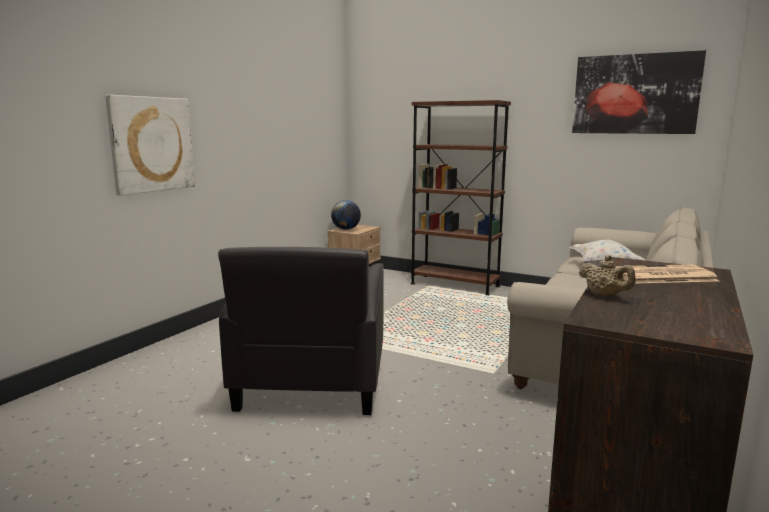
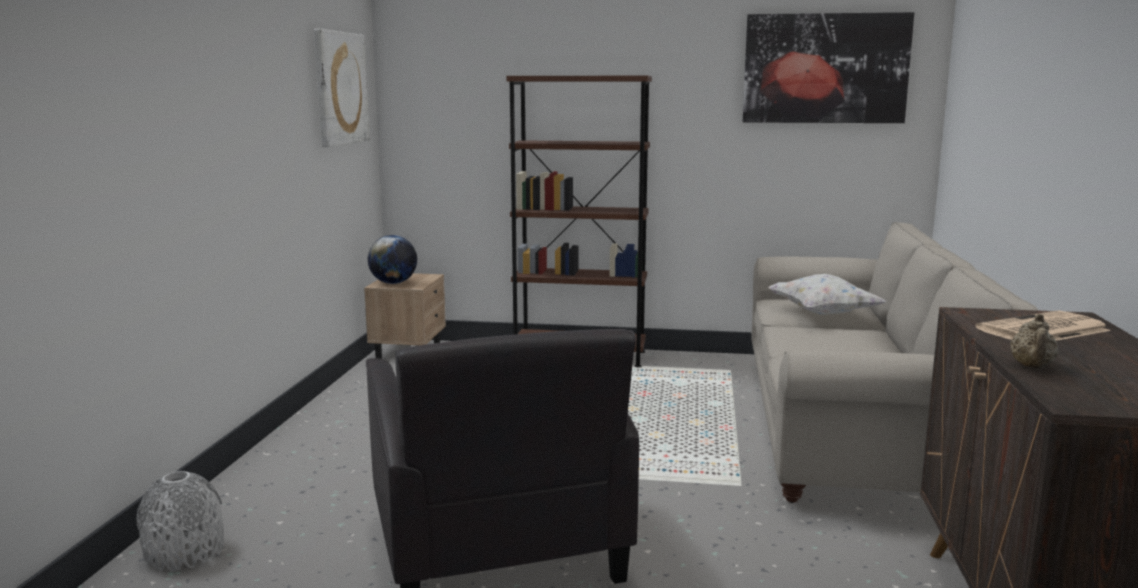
camera: 20 degrees left, 0 degrees up
picture [105,95,195,196] -> picture moved to [314,29,370,147]
beige teapot [579,255,636,297] -> beige teapot turned 75 degrees clockwise [1010,314,1059,368]
none -> grey vase [137,471,224,572]

